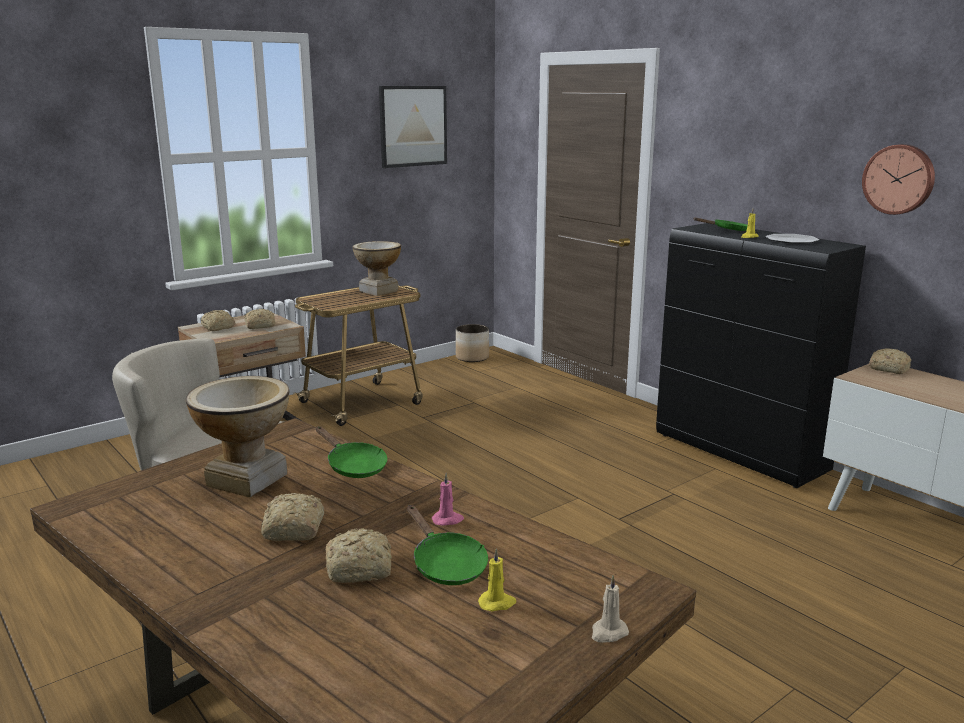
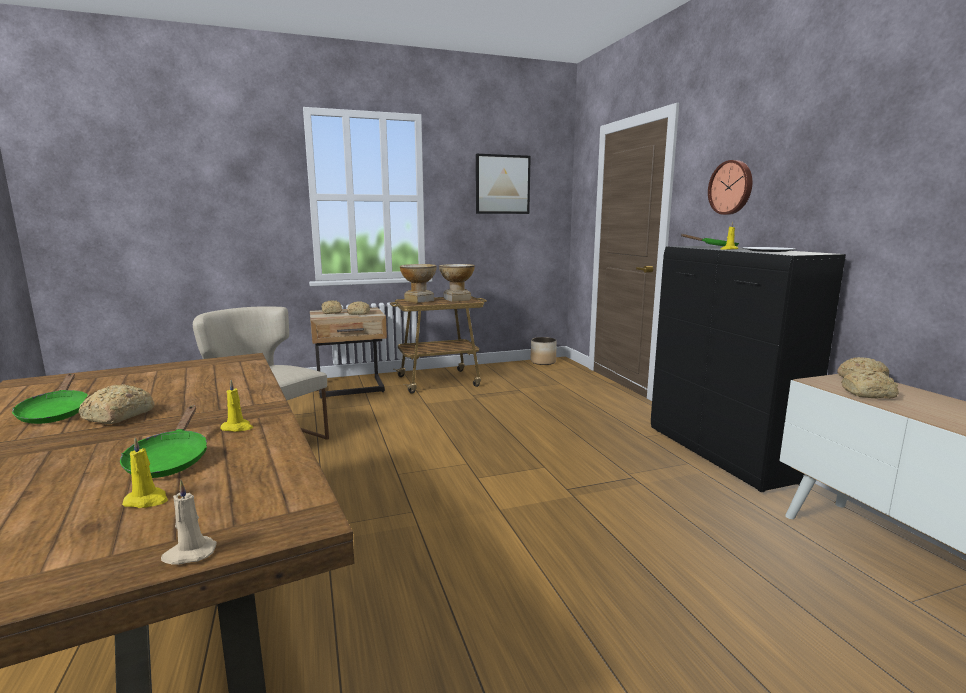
camera: 20 degrees right, 5 degrees down
vase [186,376,289,497] -> vase moved to [400,264,437,303]
green frying pan [316,426,387,478] -> green frying pan moved to [12,373,88,424]
bread [326,528,392,583] -> bread moved to [841,369,898,399]
pink candle [432,473,464,526] -> yellow candle [221,380,253,432]
wall clock [862,144,935,215] -> wall clock moved to [708,160,752,215]

